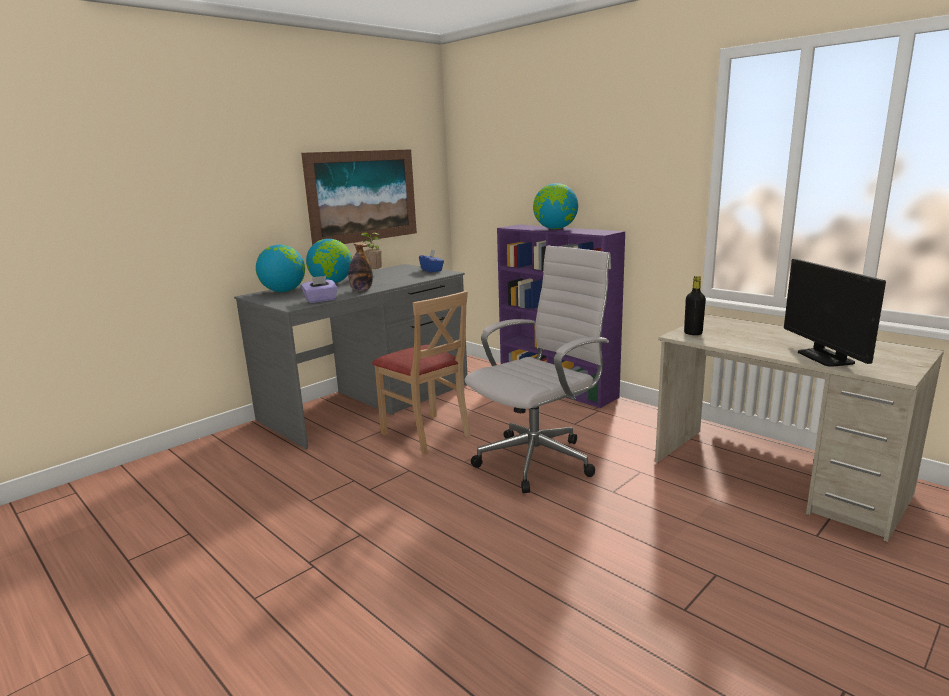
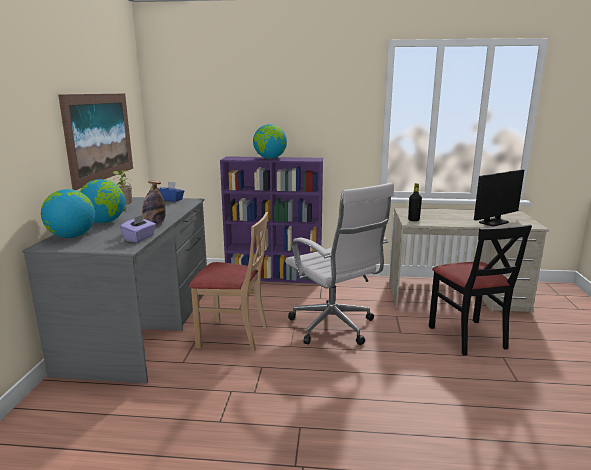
camera: 40 degrees left, 0 degrees up
white office chair [465,246,611,493] -> white office chair turned 135 degrees clockwise [285,183,394,345]
monitor [784,259,886,366] -> monitor turned 75 degrees counterclockwise [474,170,524,226]
none -> black chair [429,225,532,356]

